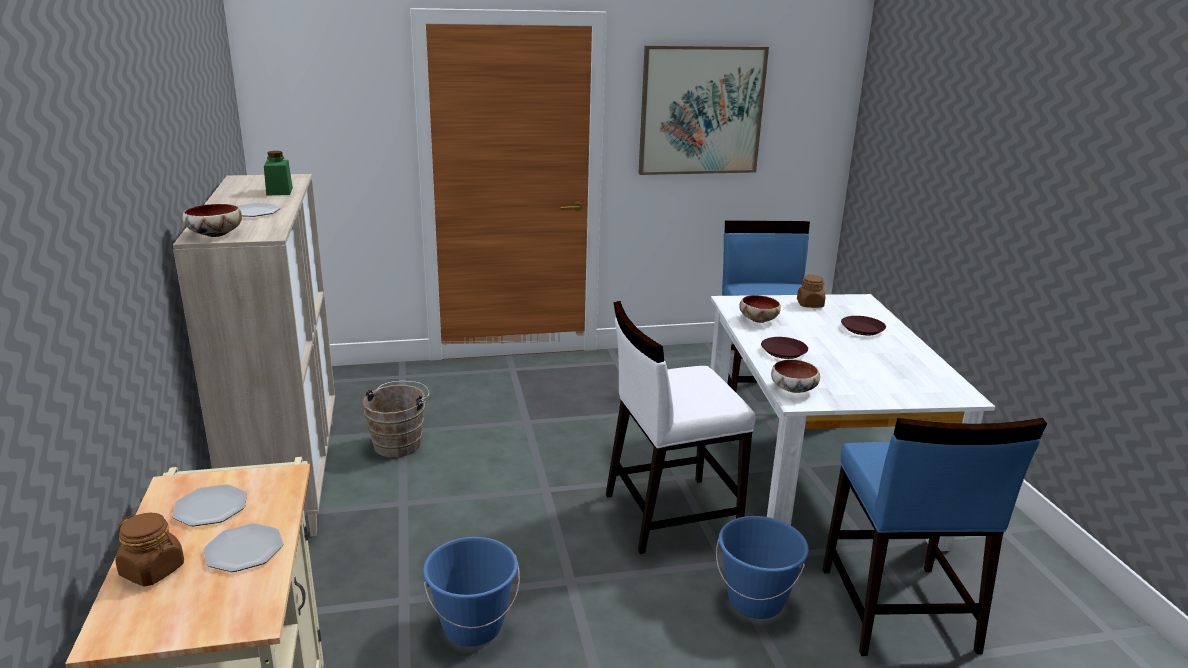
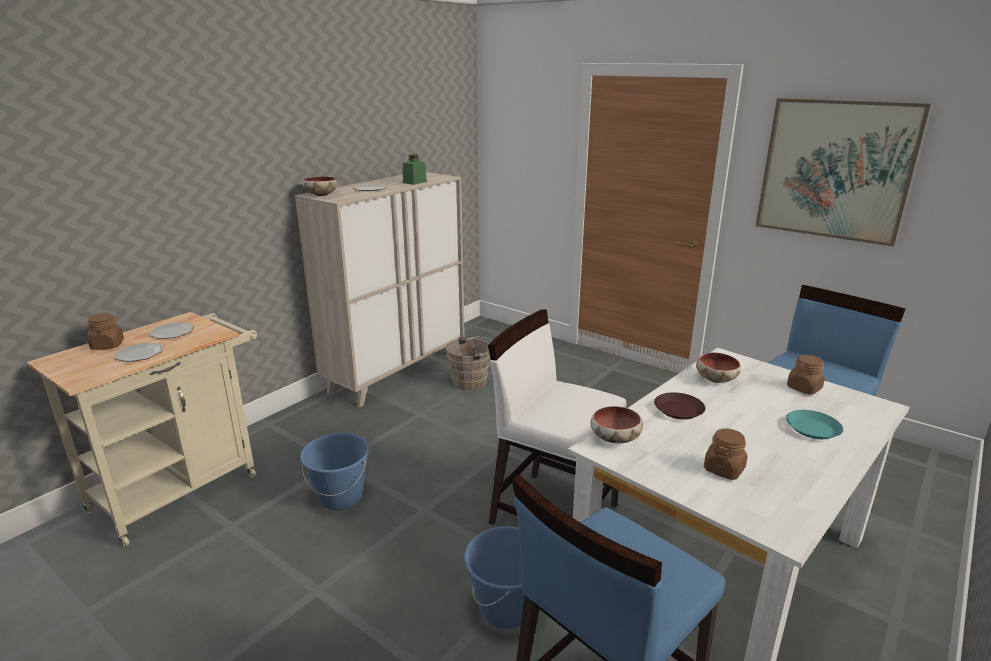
camera: 50 degrees right, 0 degrees up
brown plate [841,316,886,335] -> turquoise plate [786,410,843,439]
none -> brown jar [704,428,748,480]

